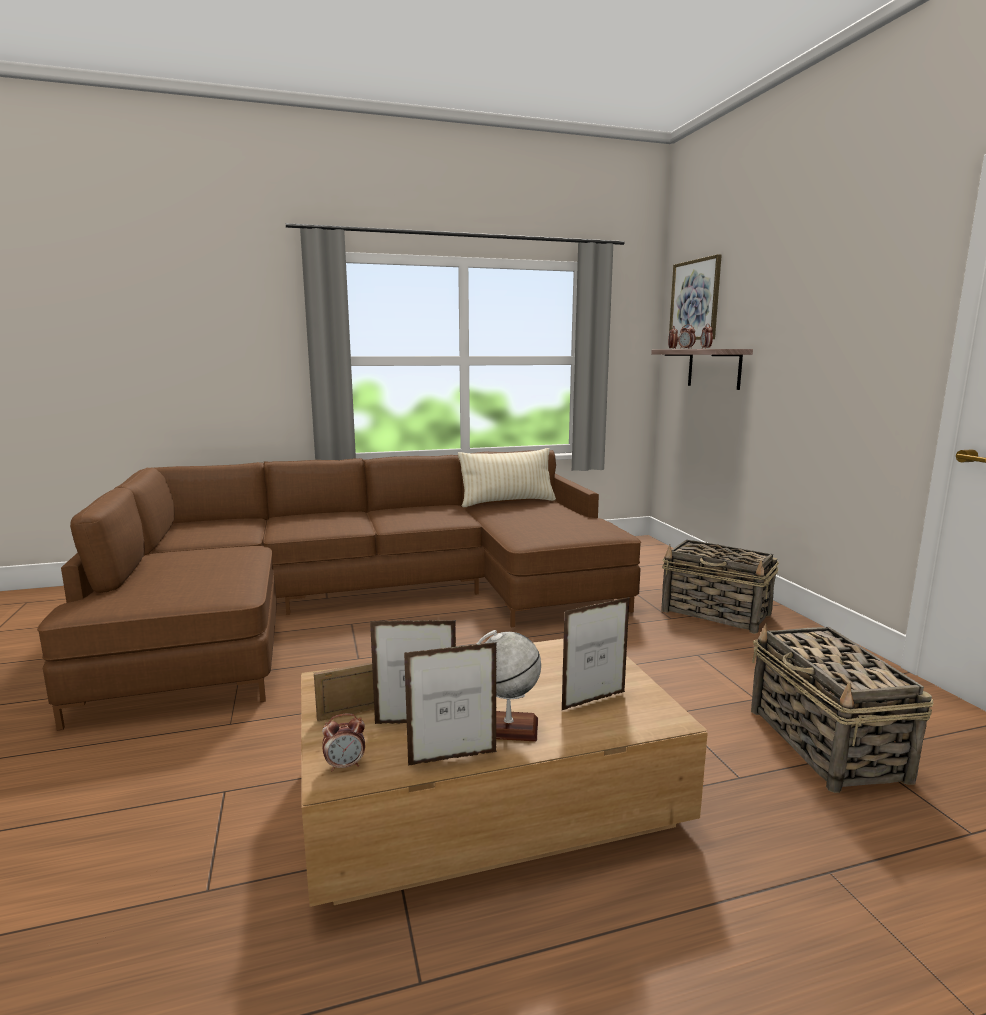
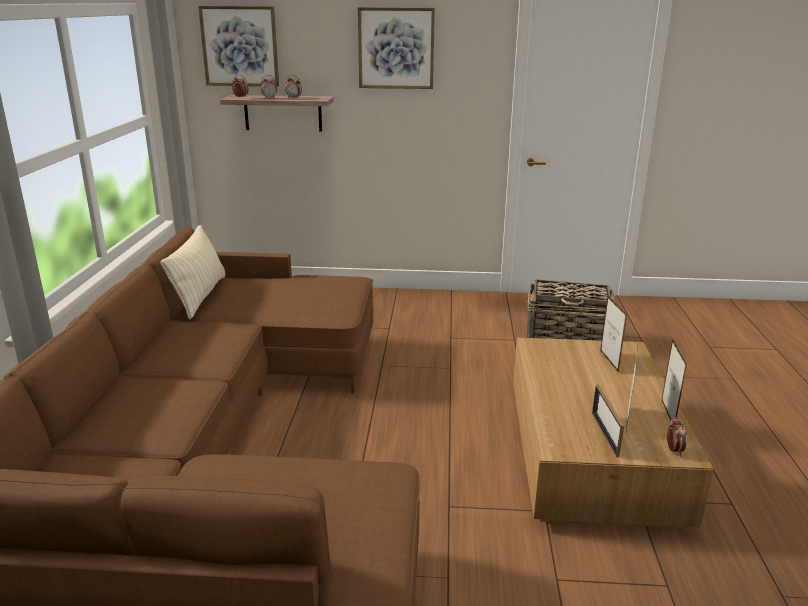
camera: 70 degrees left, 10 degrees up
globe [477,630,541,742] -> none
basket [661,540,779,634] -> none
none -> picture [358,7,435,89]

